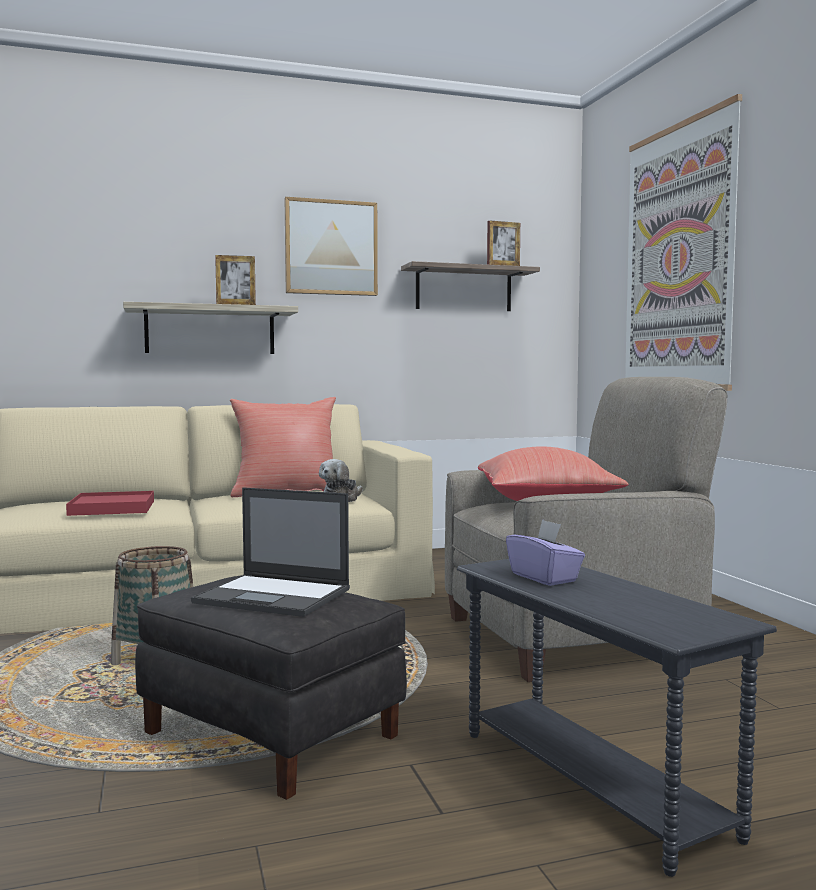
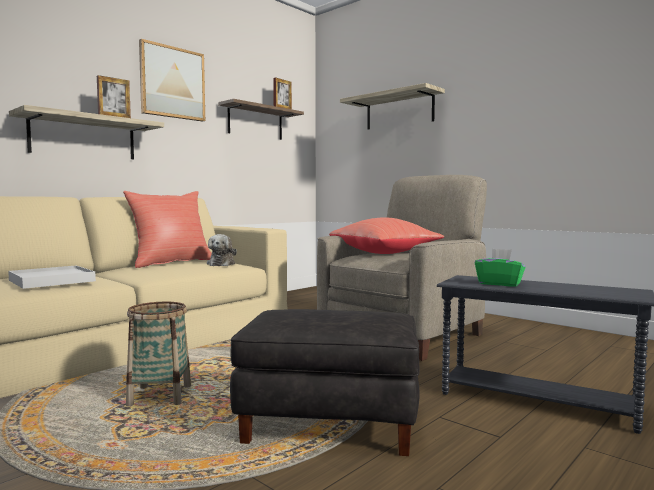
camera: 30 degrees left, 0 degrees up
red tray [66,491,154,516] -> white tray [8,266,96,289]
laptop [191,487,350,617] -> none
purple tissue box [506,519,585,586] -> green tissue box [475,249,526,287]
picture [625,94,742,391] -> shelf [340,83,445,129]

